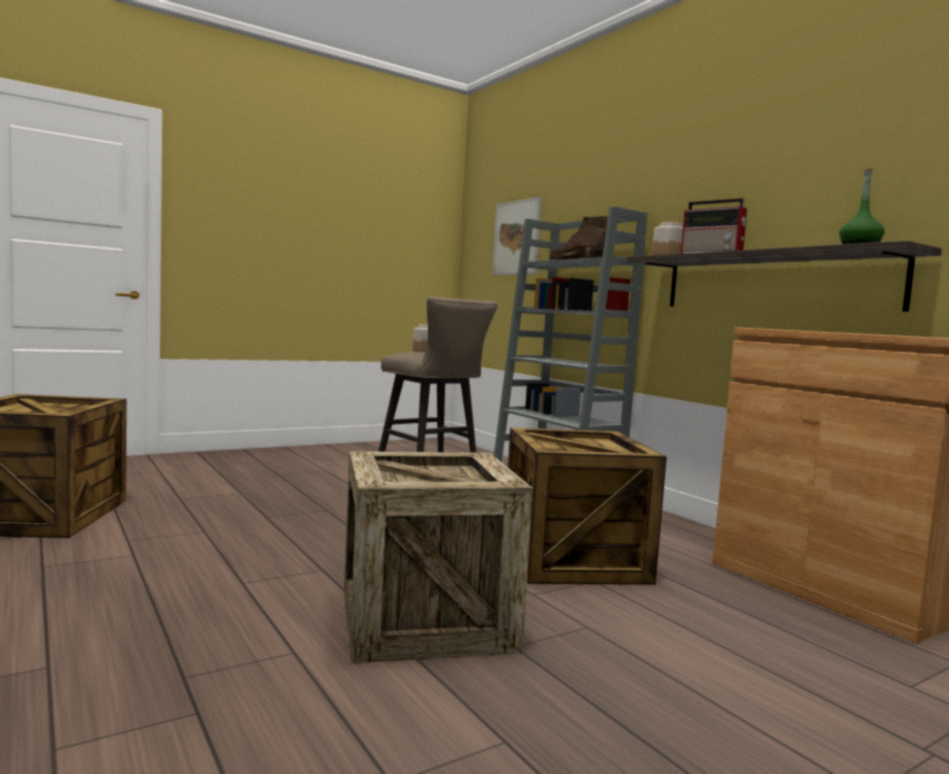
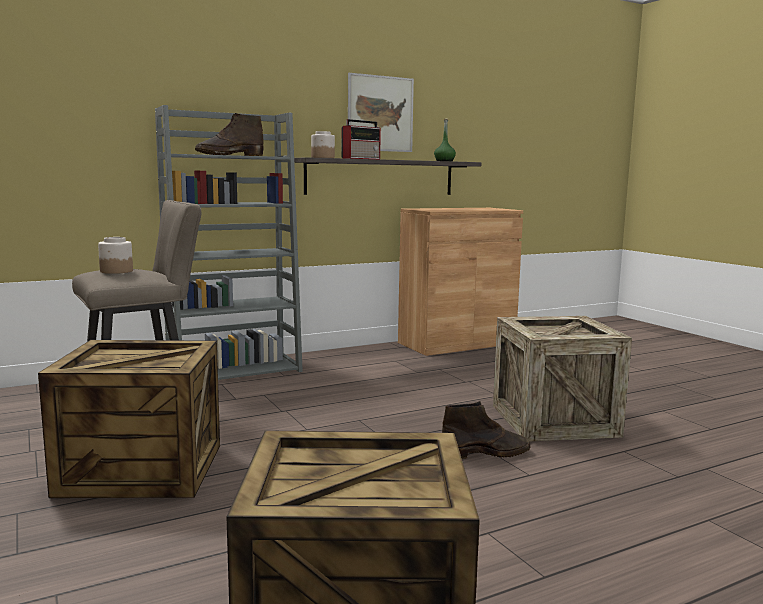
camera: 85 degrees left, 5 degrees up
picture [492,197,542,275] -> picture moved to [348,73,414,152]
crate [508,428,667,585] -> crate moved to [38,340,220,498]
none -> brown boot [442,401,531,459]

